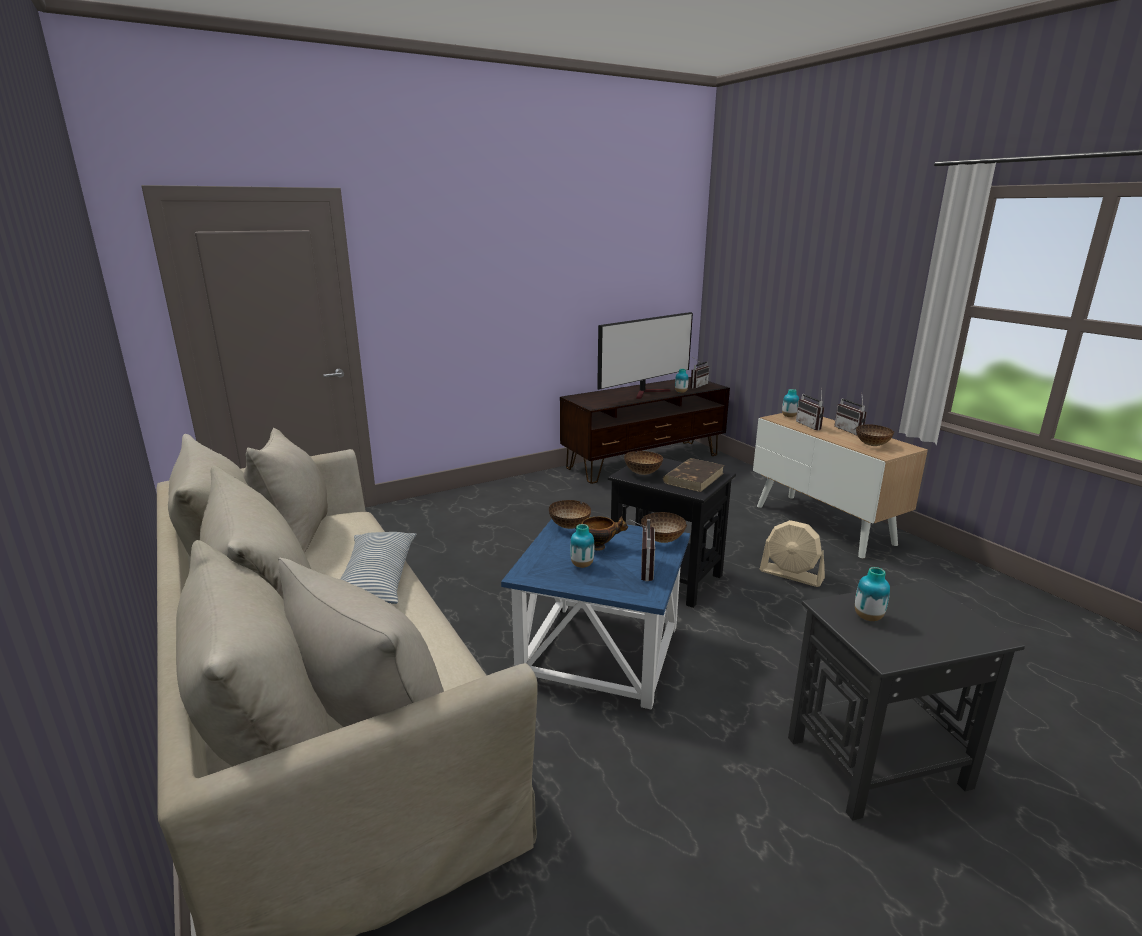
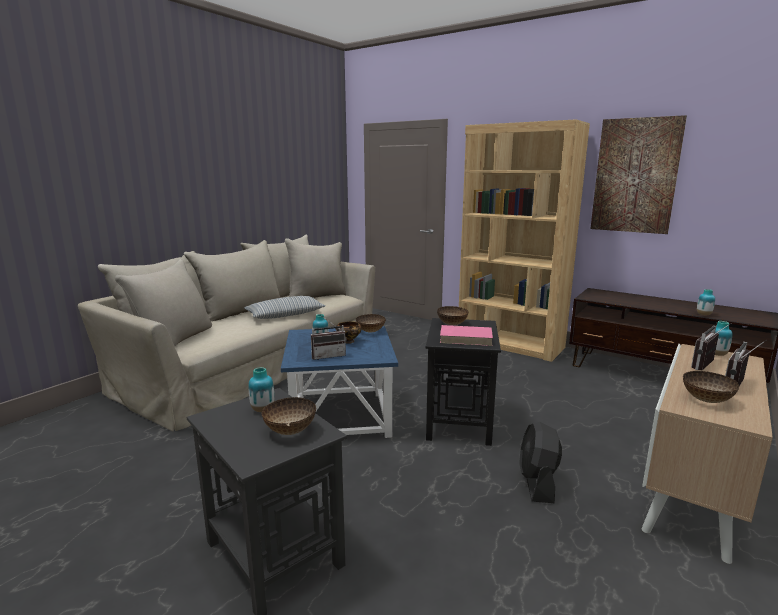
camera: 65 degrees right, 5 degrees down
television [597,312,693,399] -> none
bowl [641,512,687,543] -> bowl moved to [262,397,316,435]
brown book [663,458,724,492] -> pink book [440,325,493,346]
radio [690,356,709,389] -> none
beige fan [760,520,825,587] -> black fan [519,422,562,503]
none -> brown bookcase [459,119,590,362]
none -> picture [590,115,687,234]

